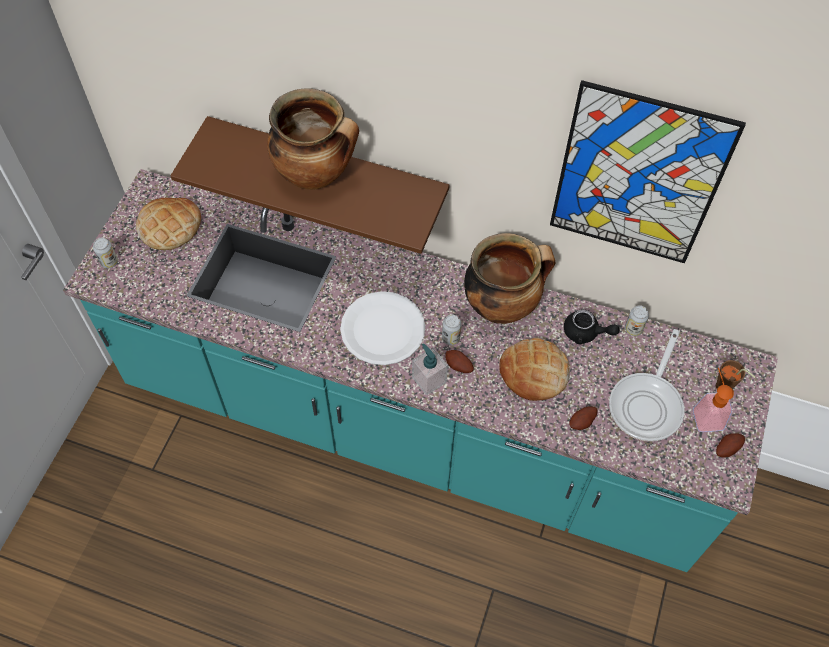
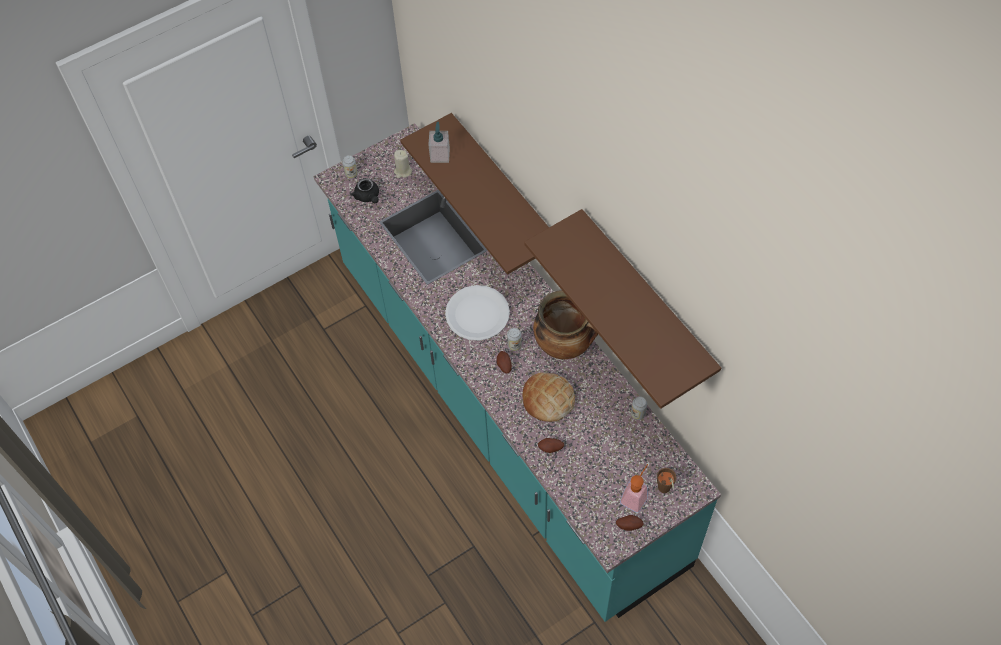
camera: 40 degrees right, 0 degrees up
bread [136,198,201,250] -> beige candle [394,150,412,178]
cooking pot [267,88,359,190] -> none
soap dispenser [412,343,448,395] -> soap dispenser moved to [428,122,450,163]
picture [550,80,746,263] -> brown shelf [524,209,721,409]
black teapot [564,310,620,345] -> black teapot moved to [350,178,379,203]
frying pan [609,329,684,442] -> none

